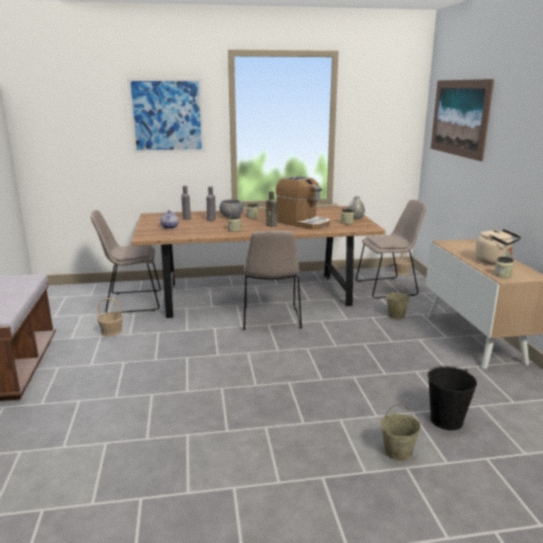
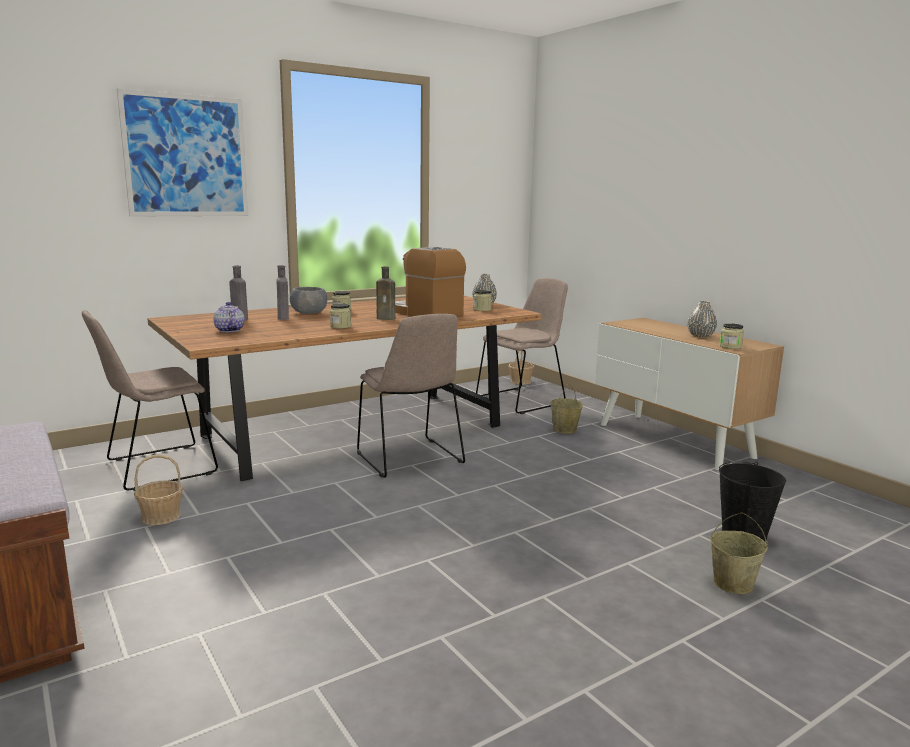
camera: 25 degrees left, 5 degrees down
coffee machine [276,176,330,230] -> coffee machine turned 150 degrees counterclockwise [395,247,466,317]
picture [431,79,494,161] -> none
beige kettle [475,229,521,265] -> grey vase [688,301,717,337]

